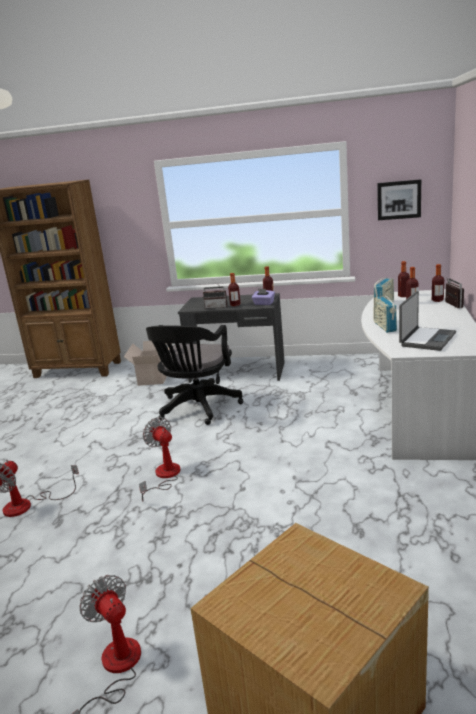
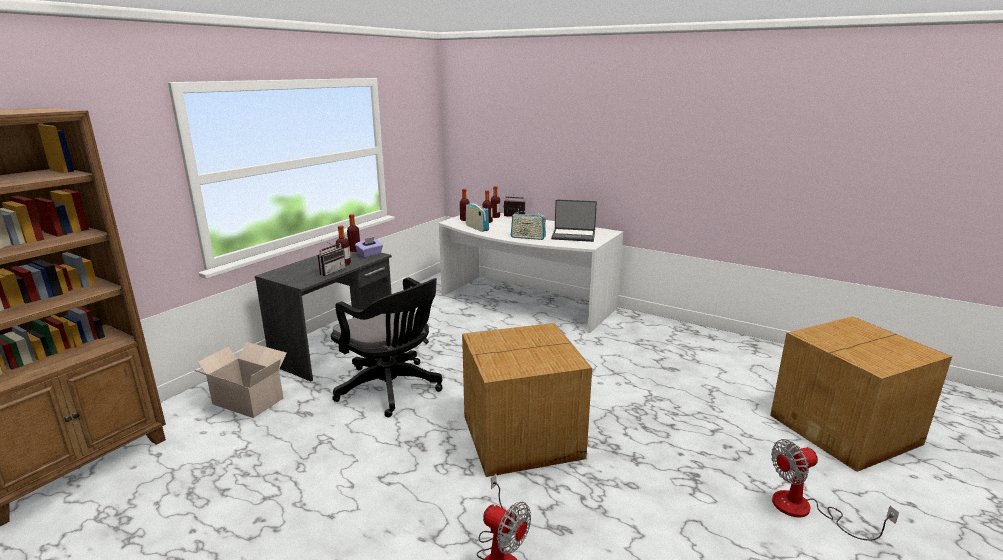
camera: 70 degrees left, 0 degrees up
fan [139,417,180,501] -> cardboard box [462,323,592,477]
picture [377,179,421,220] -> none
laptop [399,291,456,351] -> laptop turned 135 degrees clockwise [551,200,597,242]

